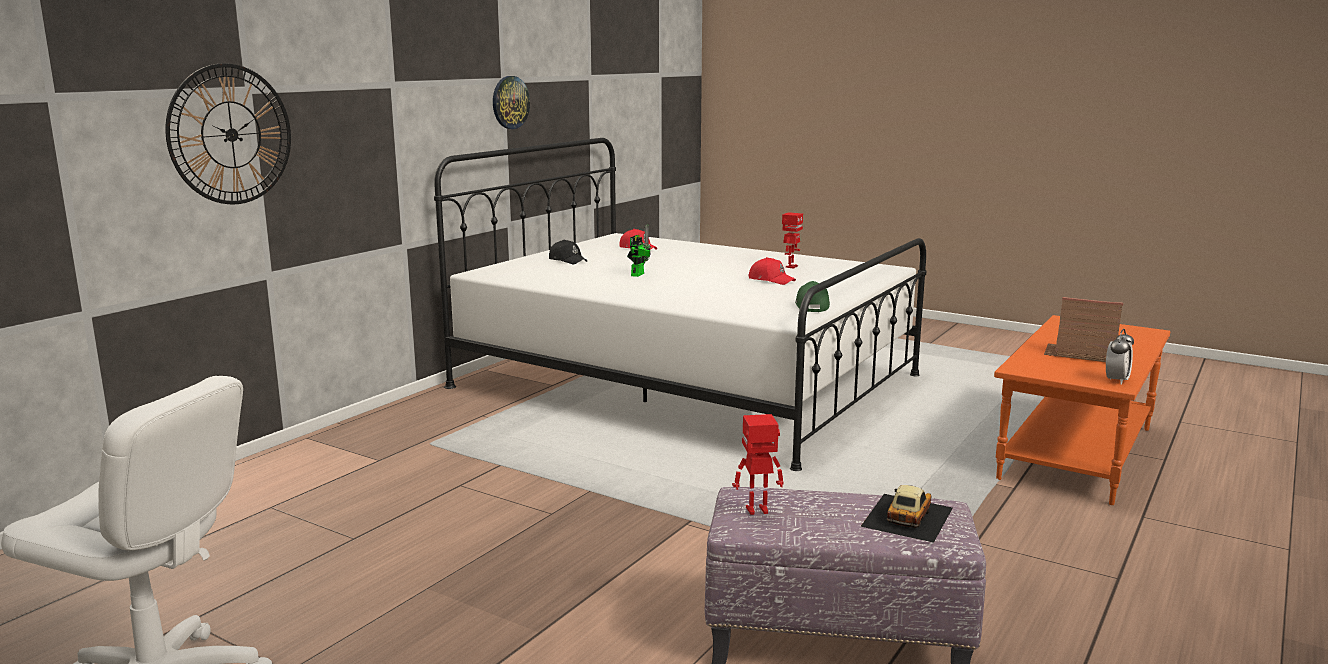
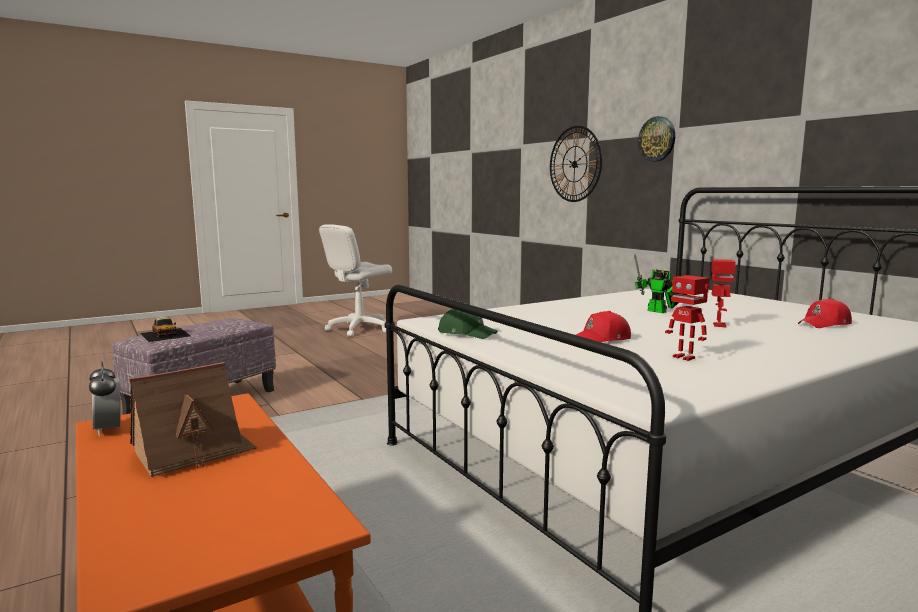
camera: 115 degrees right, 5 degrees down
wall clock [493,76,530,129] -> wall clock moved to [638,116,675,162]
black cap [549,240,587,264] -> none
toy robot [732,414,784,515] -> toy robot moved to [711,259,736,327]

